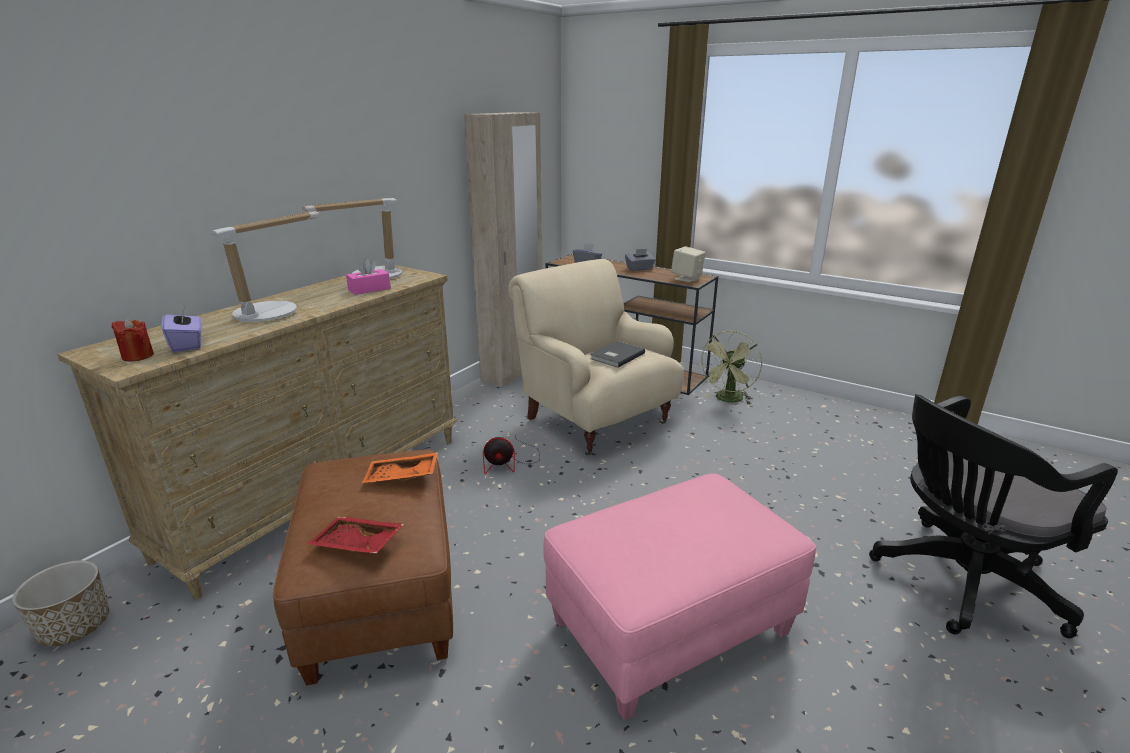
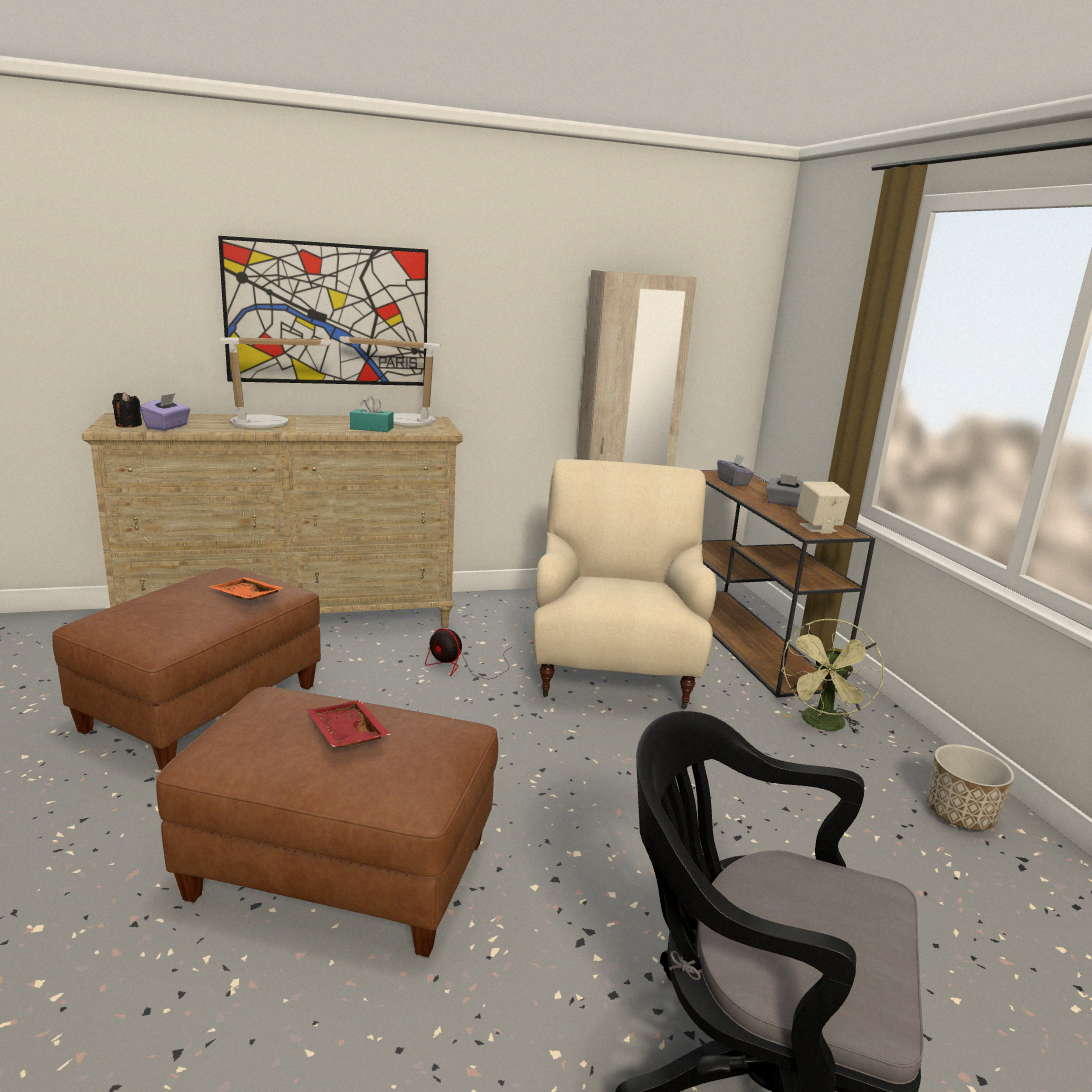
camera: 40 degrees right, 5 degrees down
planter [12,560,109,646] -> planter moved to [927,744,1014,830]
red candle [112,319,154,361] -> black candle [112,392,142,428]
red tray [307,516,404,554] -> red tray moved to [306,700,391,748]
pink tissue box [346,258,391,295] -> turquoise tissue box [350,396,393,432]
pink ottoman [543,473,816,720] -> brown ottoman [156,687,498,957]
grey book [590,341,645,368] -> none
green fan [698,331,762,404] -> green fan turned 45 degrees counterclockwise [780,619,884,735]
none -> picture [218,236,428,386]

